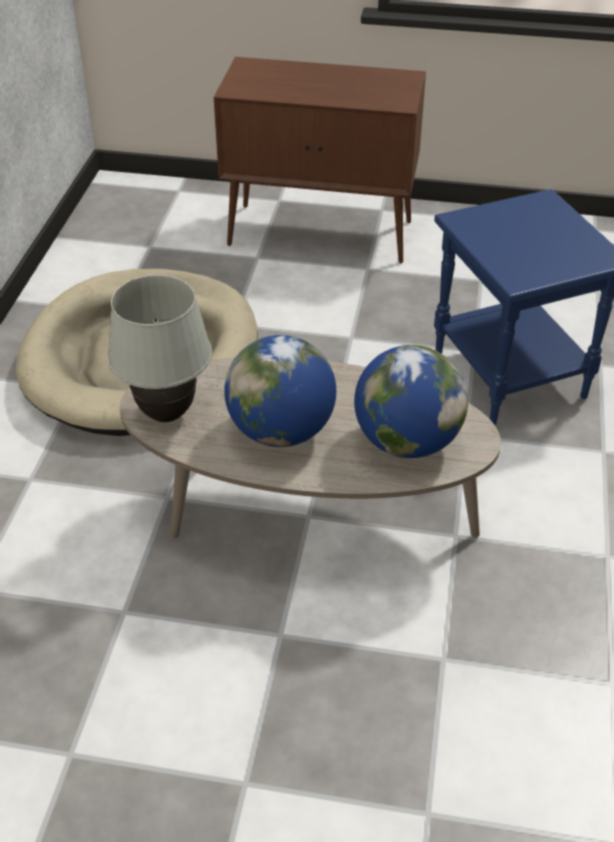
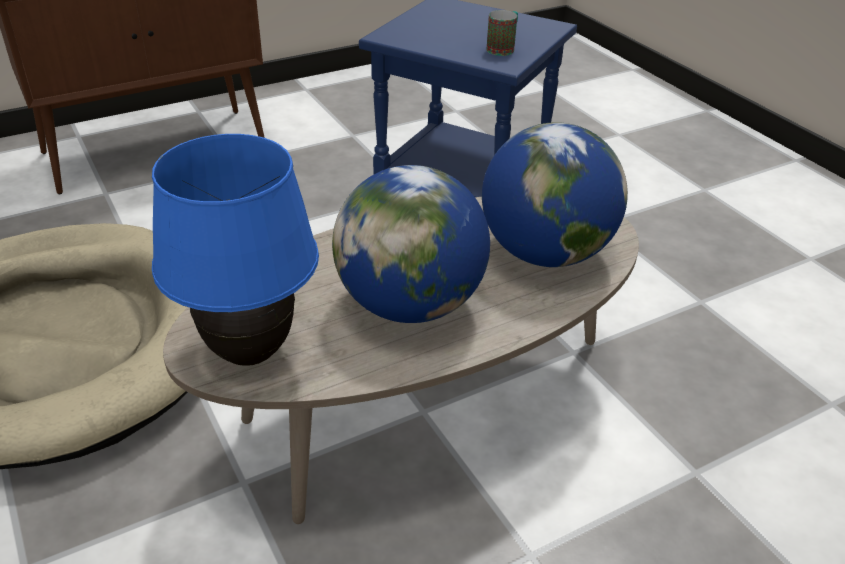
camera: 40 degrees left, 5 degrees down
white table lamp [107,275,212,422] -> blue table lamp [152,134,319,366]
none -> mug [487,10,518,56]

